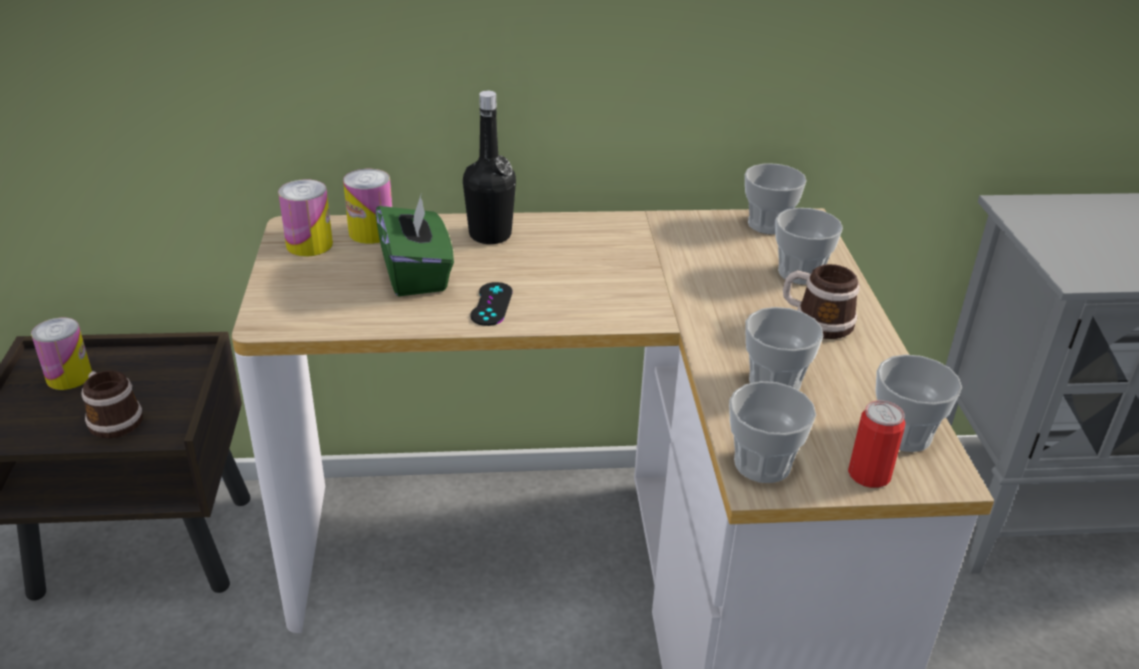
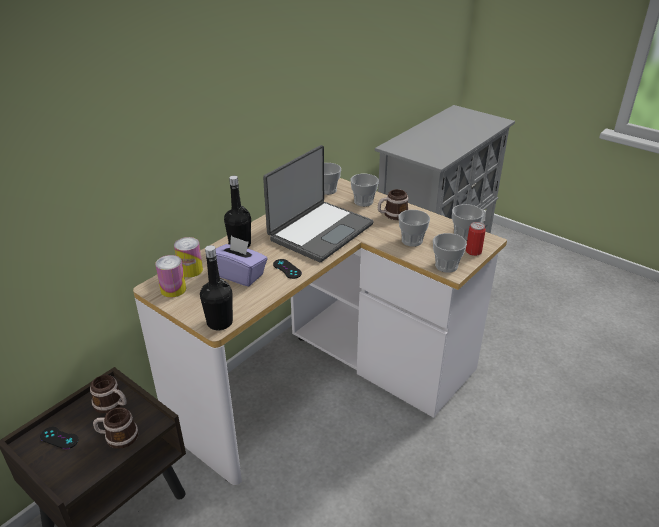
camera: 45 degrees left, 0 degrees up
can [31,318,92,390] -> black game controller [40,427,79,449]
green tissue box [376,195,454,296] -> purple tissue box [216,236,268,287]
none -> mug [90,375,127,413]
none -> black bottle [200,245,233,330]
none -> laptop [263,145,374,262]

